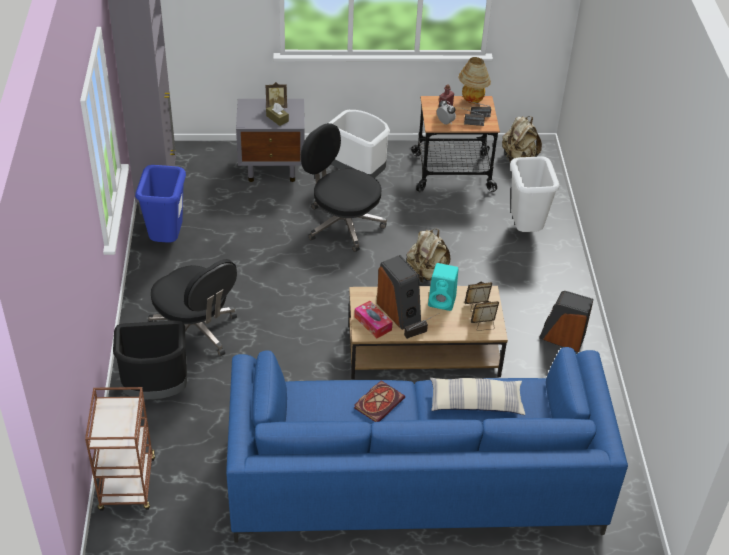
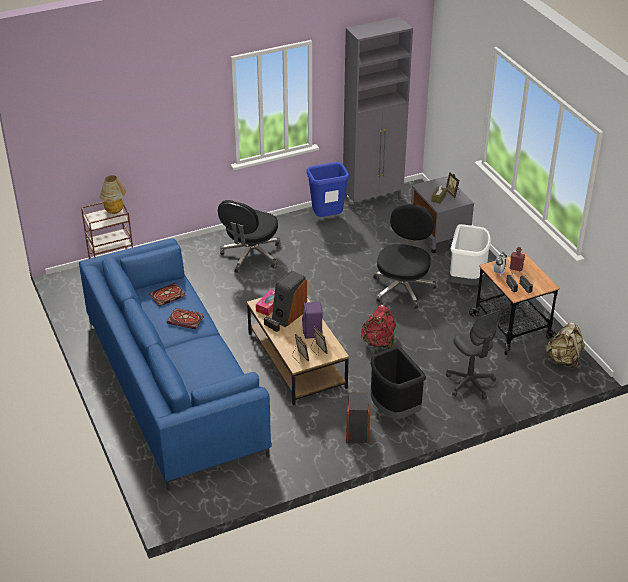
camera: 70 degrees right, 5 degrees down
black trash can [113,320,187,400] -> black trash can moved to [371,346,426,419]
beige backpack [406,229,450,283] -> red backpack [361,305,396,349]
turquoise speaker [428,263,458,311] -> purple speaker [302,302,323,339]
pillow [430,378,525,415] -> none
table lamp [458,57,491,104] -> table lamp moved to [99,175,126,214]
white trash can [510,156,560,232] -> grey office chair [446,310,501,400]
none -> book [149,283,186,306]

